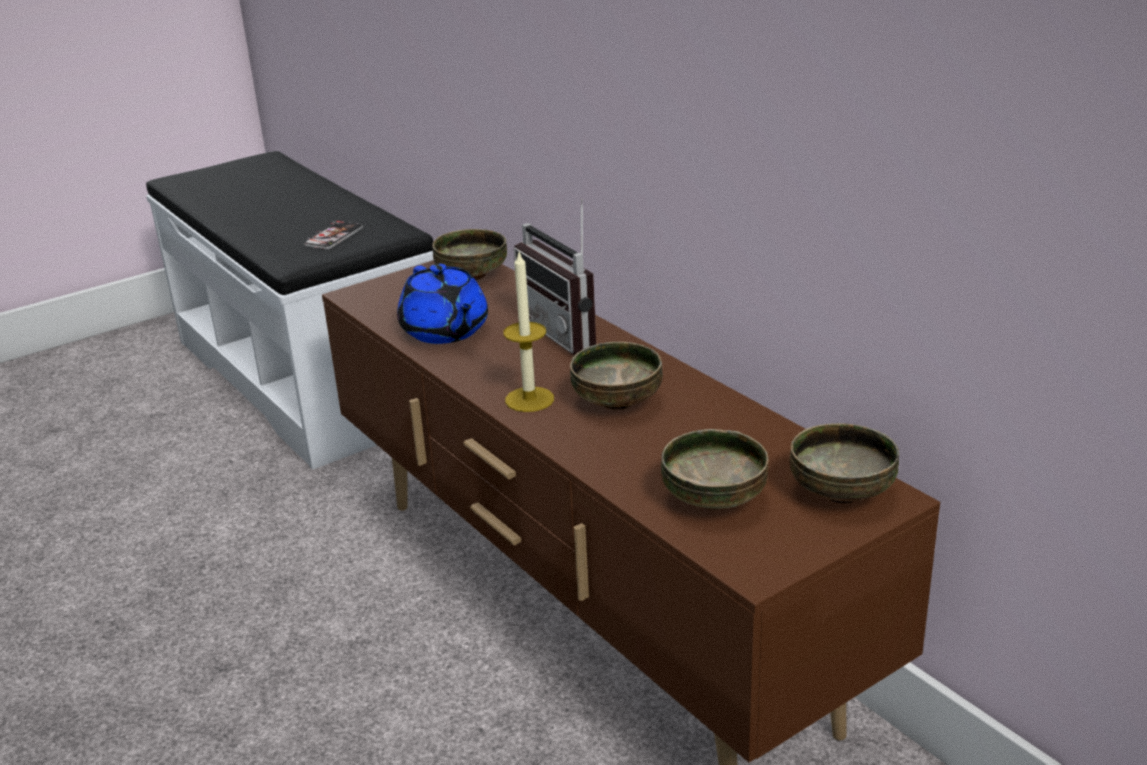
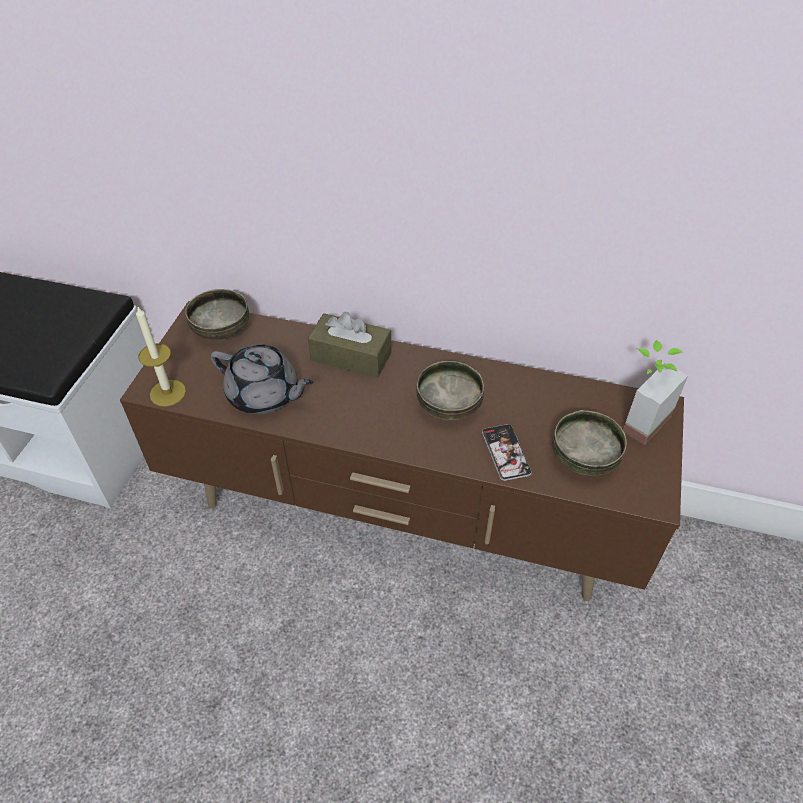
camera: 40 degrees left, 20 degrees up
phone [304,221,363,250] -> phone moved to [482,424,532,481]
blue teapot [397,264,488,344] -> grey teapot [210,344,314,414]
candle [503,252,554,412] -> candle moved to [136,307,186,407]
radio [514,199,596,355] -> brown tissue box [308,312,391,378]
bowl [790,423,899,504] -> potted plant [623,340,688,445]

